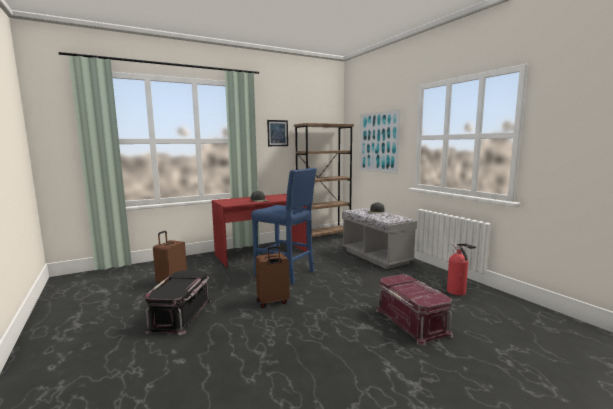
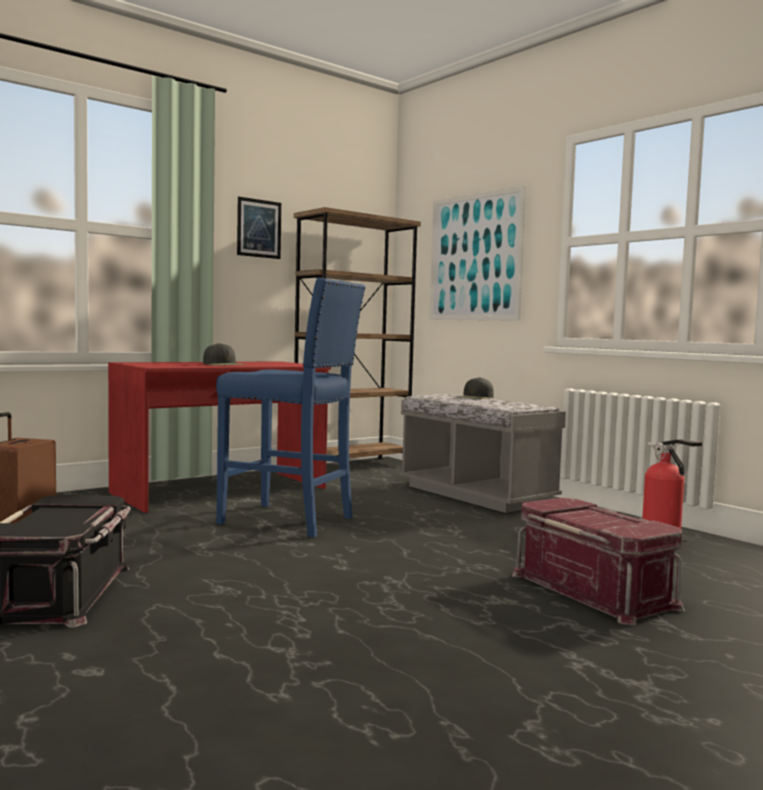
camera: 10 degrees left, 5 degrees down
brown suitcase [256,246,290,308] -> none

